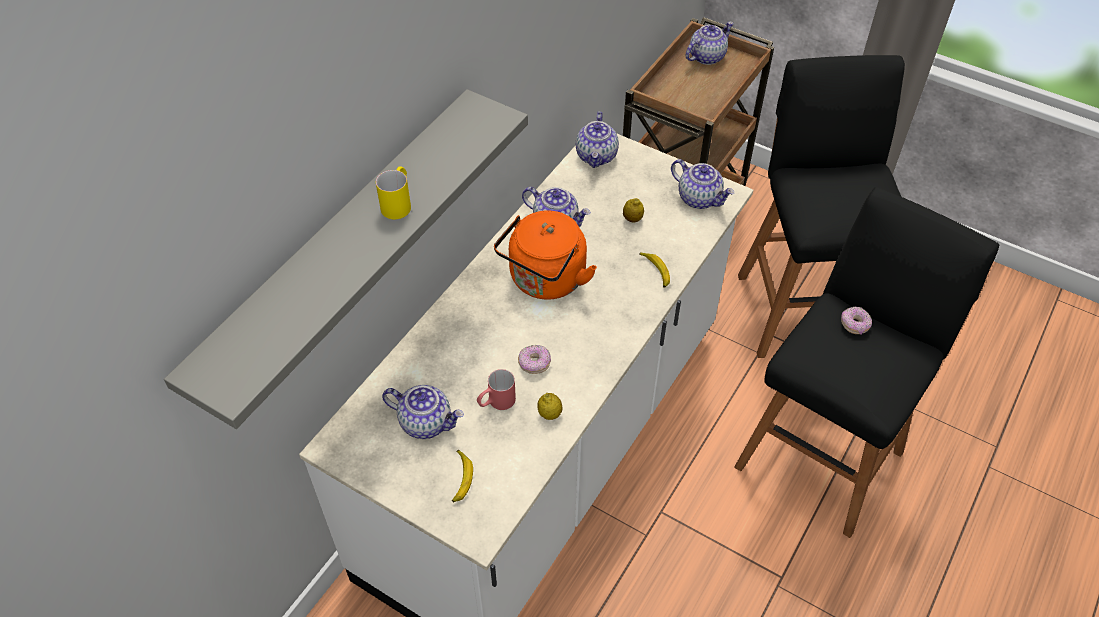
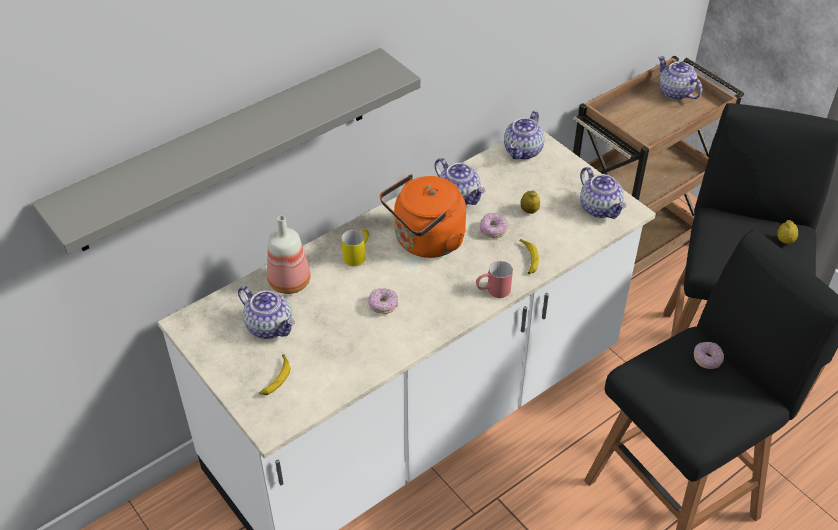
camera: 20 degrees right, 5 degrees down
yellow mug [376,167,411,219] -> yellow mug moved to [341,229,369,266]
red mug [477,369,516,410] -> red mug moved to [476,261,513,298]
lemon [537,393,562,420] -> lemon moved to [777,220,798,244]
teapot [686,22,733,65] -> teapot turned 105 degrees counterclockwise [658,56,702,100]
none -> bottle [267,216,311,294]
none -> donut [480,213,508,238]

